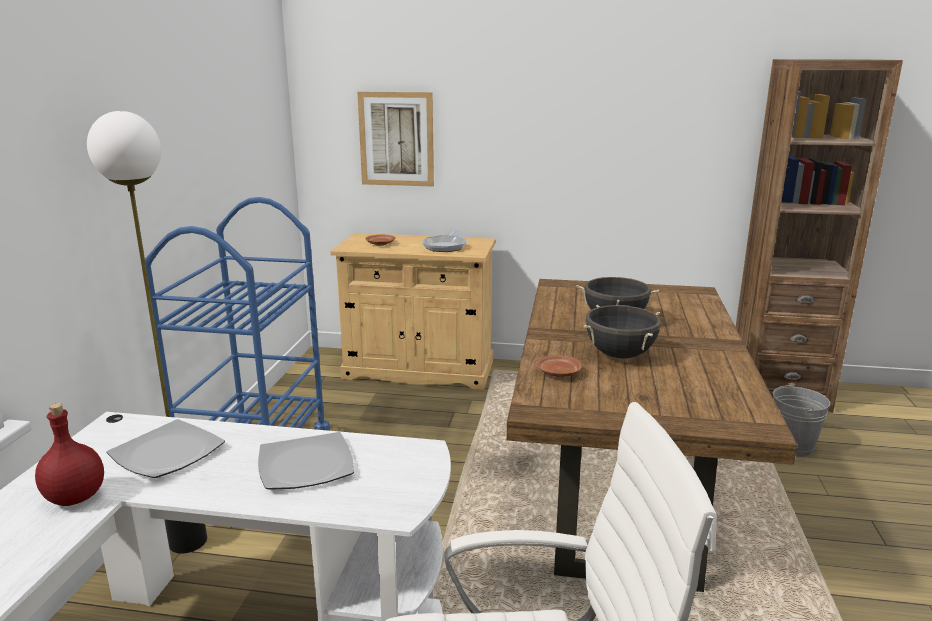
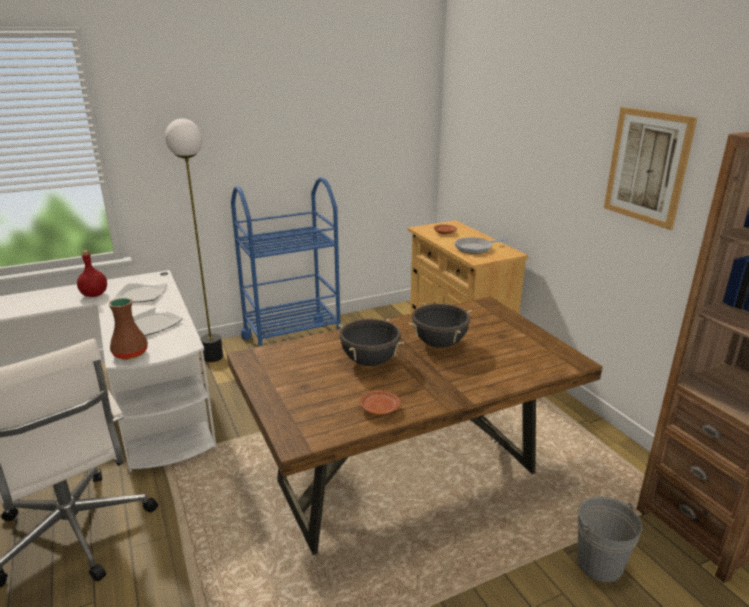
camera: 55 degrees right, 5 degrees up
picture [357,92,434,187] -> picture moved to [604,107,698,230]
brown plate [536,355,582,377] -> brown plate moved to [359,390,401,415]
none -> brown vase [109,298,148,360]

